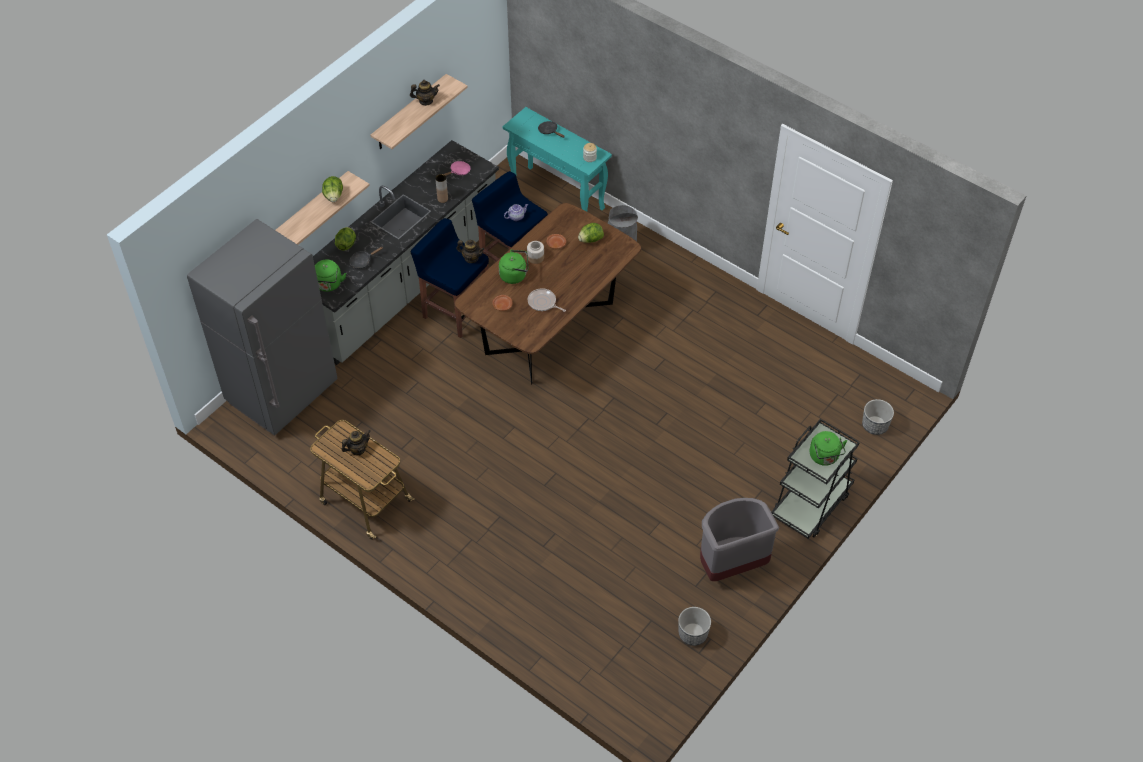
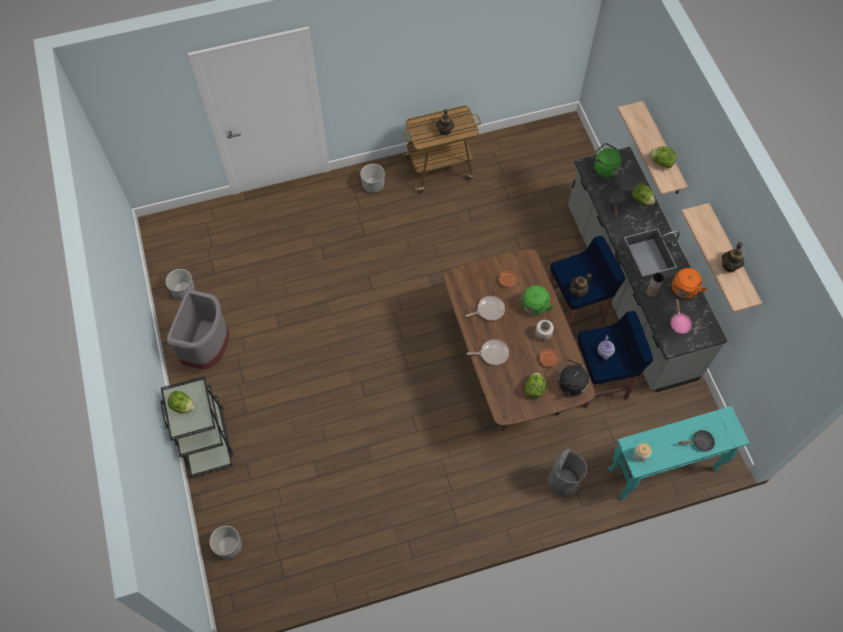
camera: 125 degrees right, 10 degrees up
grey fridge [187,219,338,435] -> none
green kettle [810,431,847,466] -> lettuce [168,391,195,414]
none -> planter [360,164,385,193]
none -> frying pan [467,339,509,365]
none -> black kettle [556,359,589,396]
none -> orange kettle [672,268,707,299]

